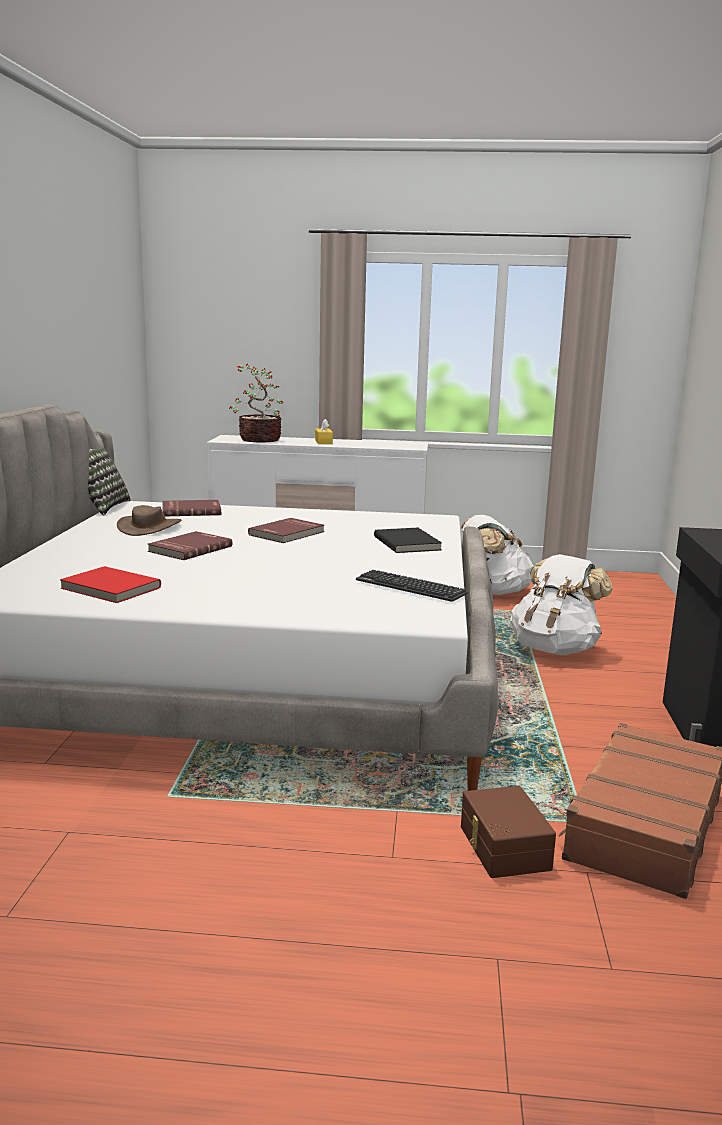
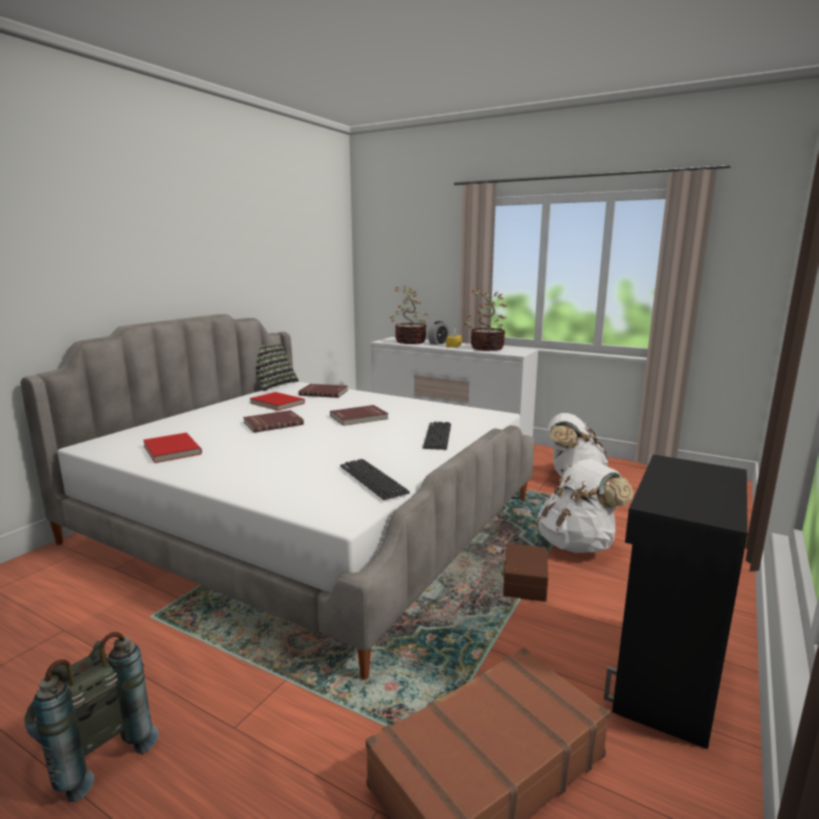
camera: 25 degrees right, 0 degrees up
brown hat [117,505,182,536] -> red book [250,392,305,411]
black book [374,528,442,553] -> keyboard [423,422,451,450]
brown storage box [461,786,556,878] -> brown storage box moved to [501,544,548,602]
none -> grey backpack [24,632,159,802]
none -> alarm clock [428,321,450,345]
none -> potted plant [465,288,507,351]

